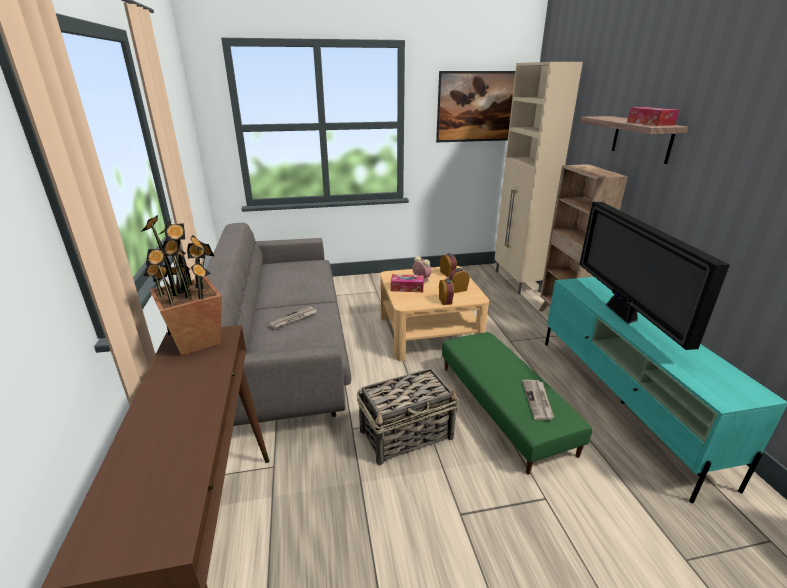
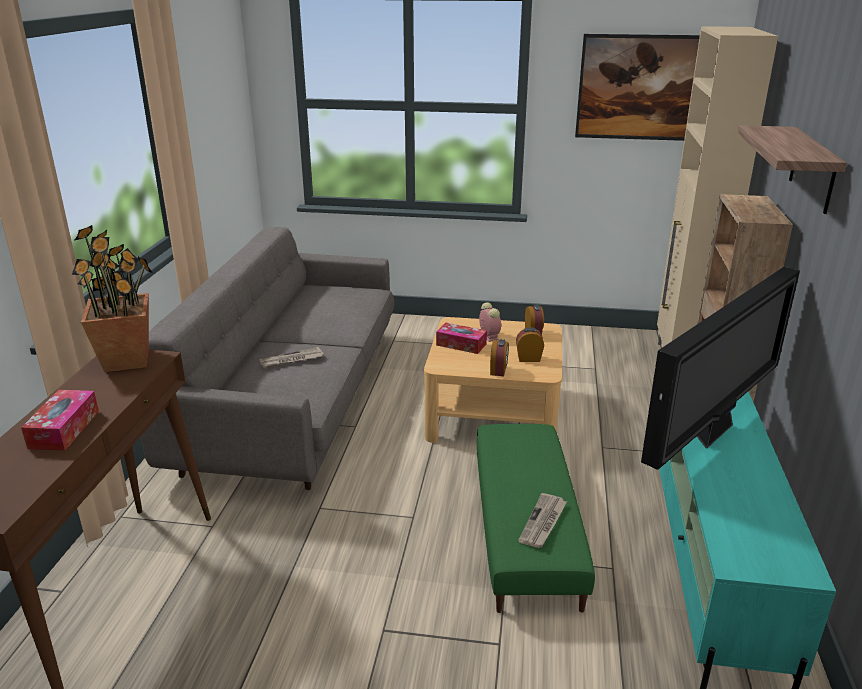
camera: 20 degrees right, 0 degrees up
basket [357,368,459,465] -> none
television [579,202,730,350] -> television turned 150 degrees counterclockwise [641,267,800,470]
tissue box [627,107,679,126] -> tissue box moved to [21,390,99,451]

